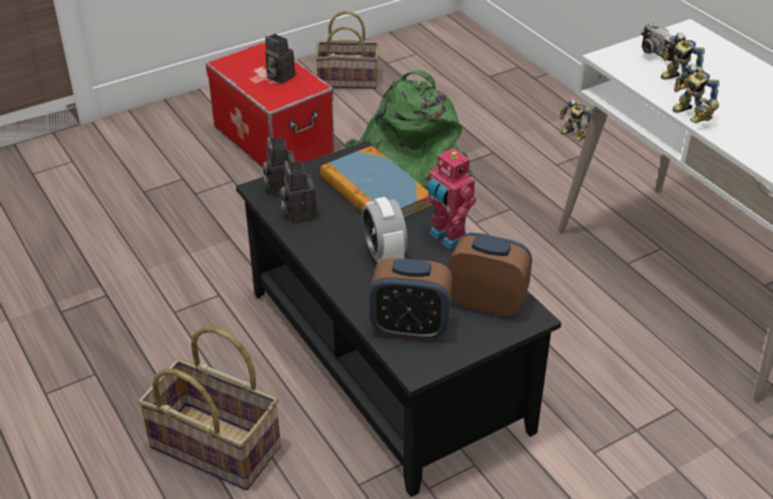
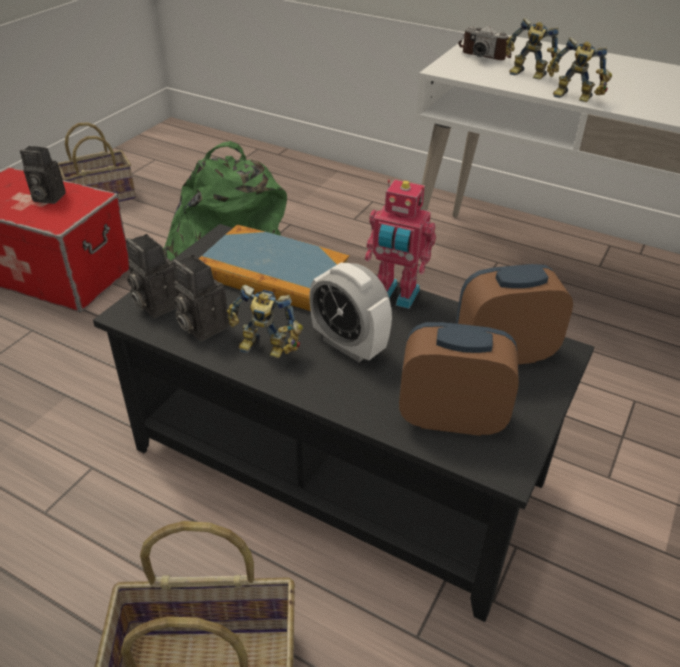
camera: 30 degrees left, 0 degrees up
alarm clock [369,258,453,340] -> alarm clock turned 150 degrees counterclockwise [399,322,519,436]
toy robot [560,99,593,141] -> toy robot moved to [227,285,303,358]

